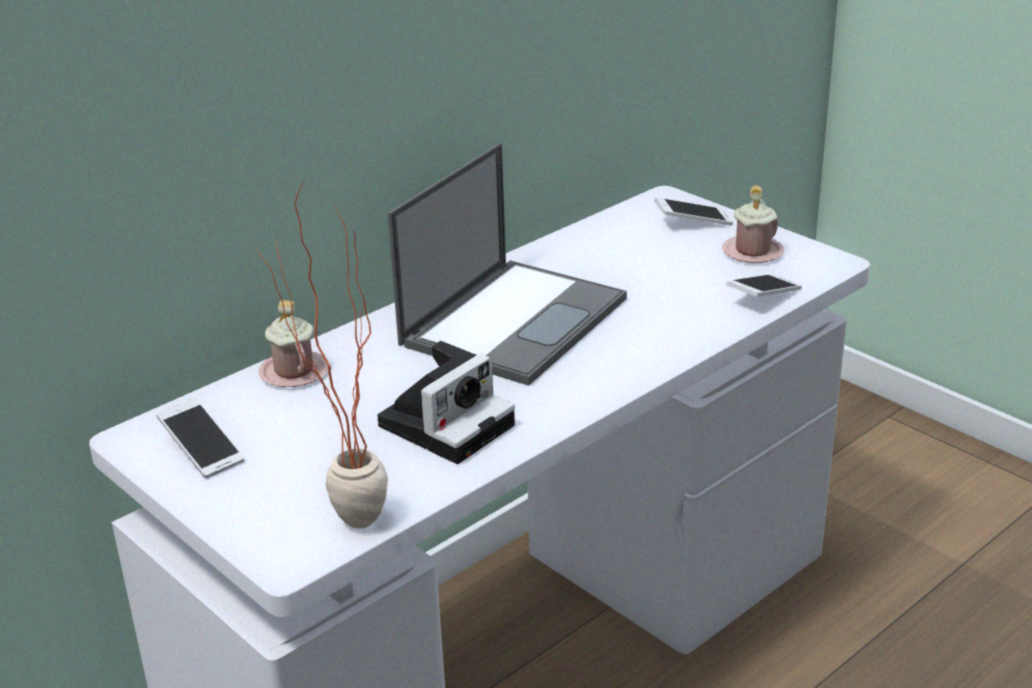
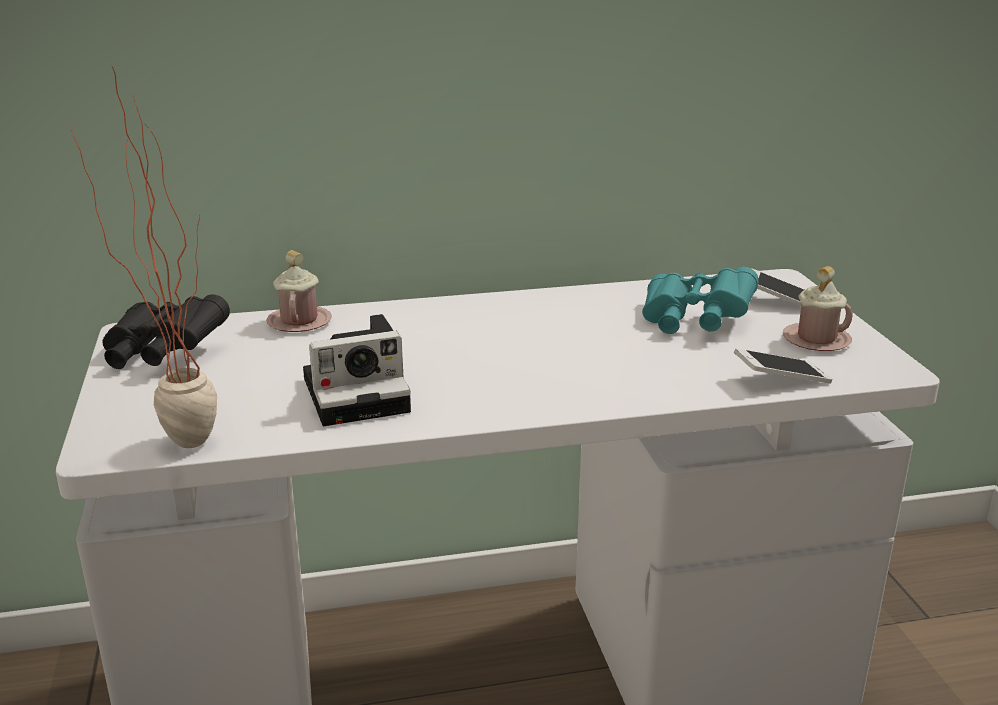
camera: 30 degrees right, 5 degrees down
phone [157,397,244,479] -> black binoculars [102,294,230,369]
laptop [388,143,627,386] -> none
none -> turquoise binoculars [642,267,759,334]

